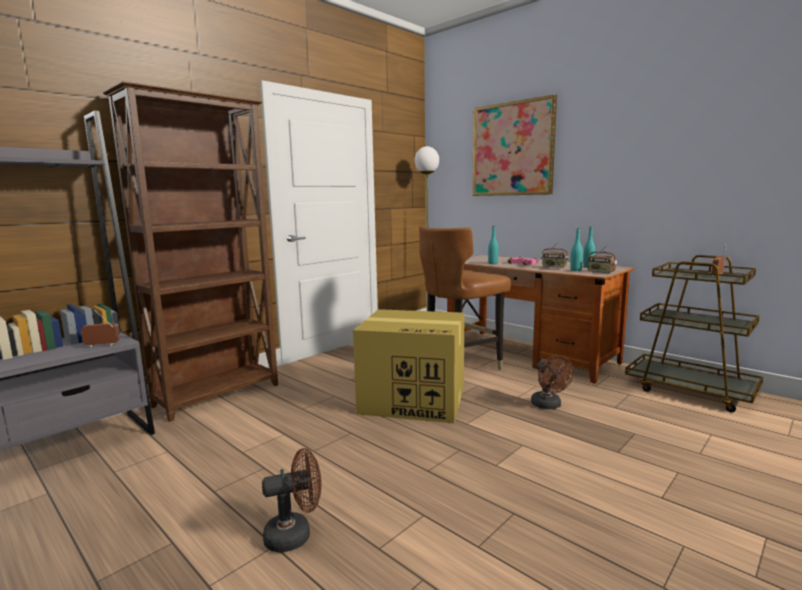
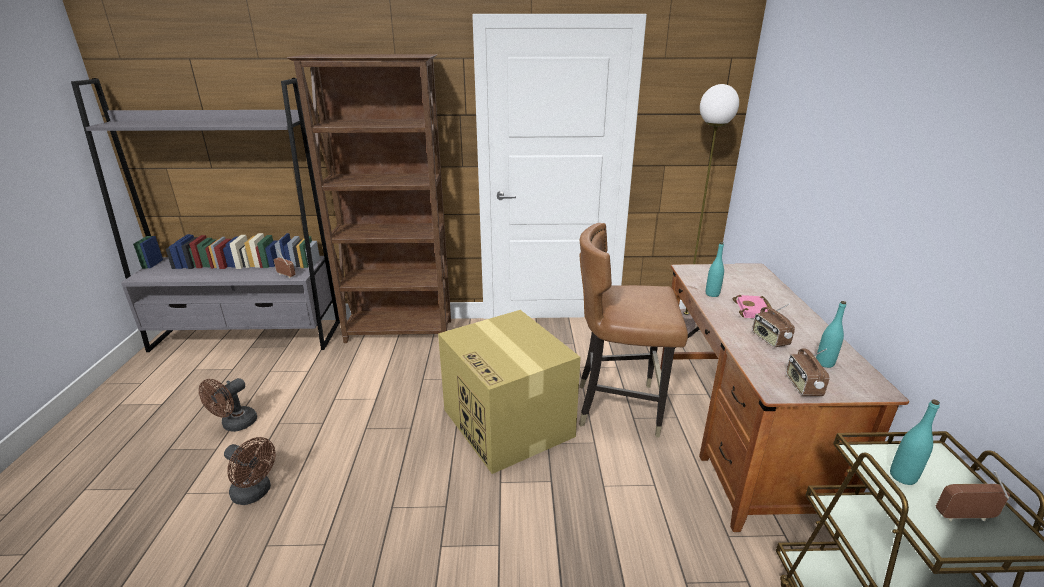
camera: 45 degrees right, 15 degrees up
picture [472,94,557,196] -> none
brown fan [531,355,574,409] -> brown fan moved to [199,378,257,432]
turquoise bottle [570,228,583,271] -> turquoise bottle moved to [890,399,940,485]

